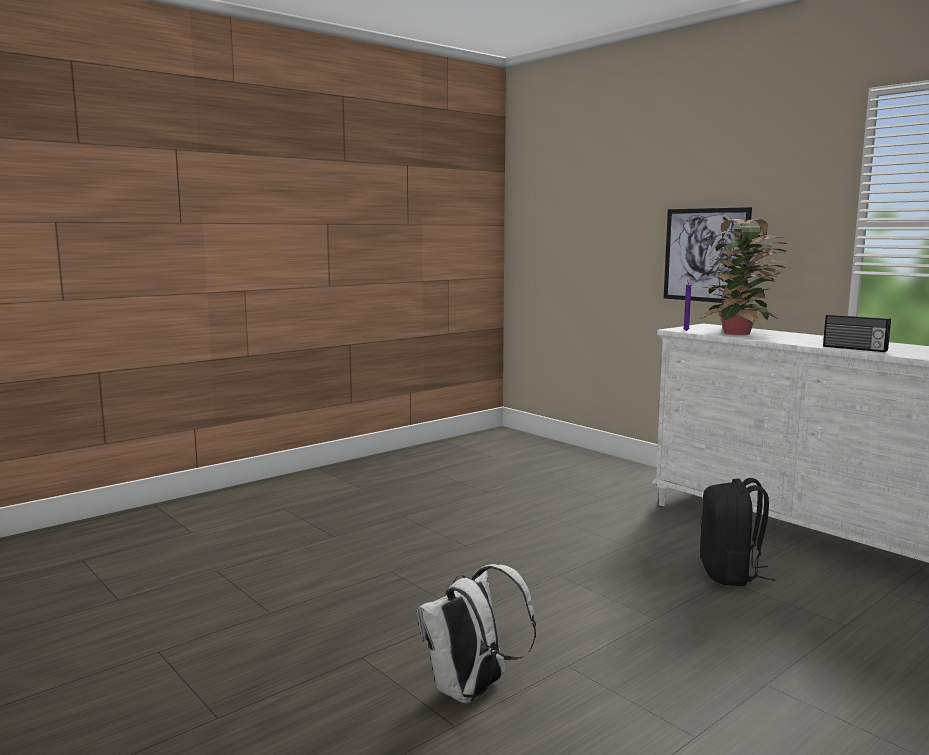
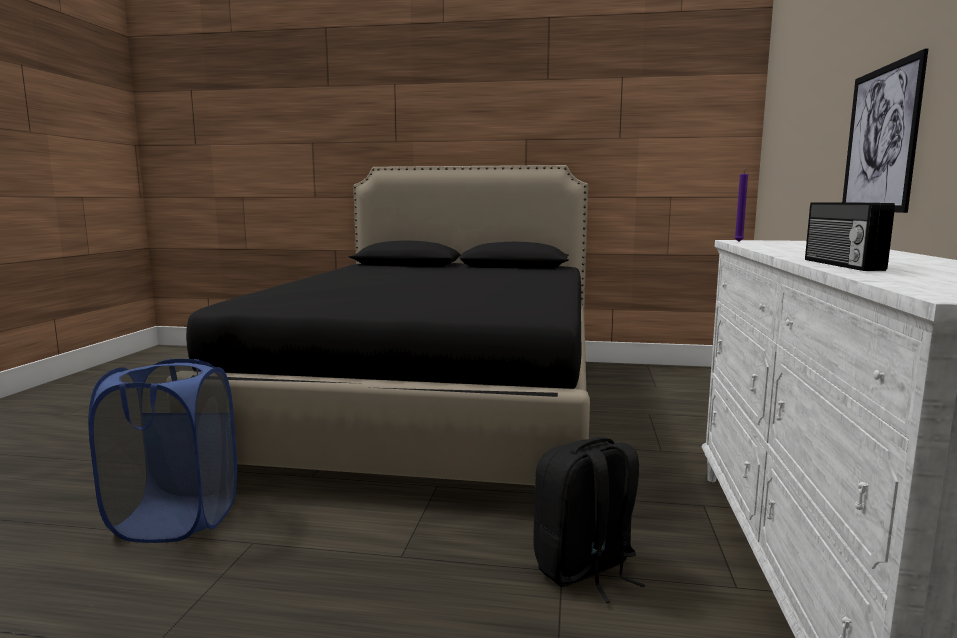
camera: 50 degrees right, 0 degrees up
white backpack [417,564,536,703] -> blue laundry basket [88,359,237,543]
potted plant [699,219,789,335] -> none
none -> black bed [186,165,590,485]

